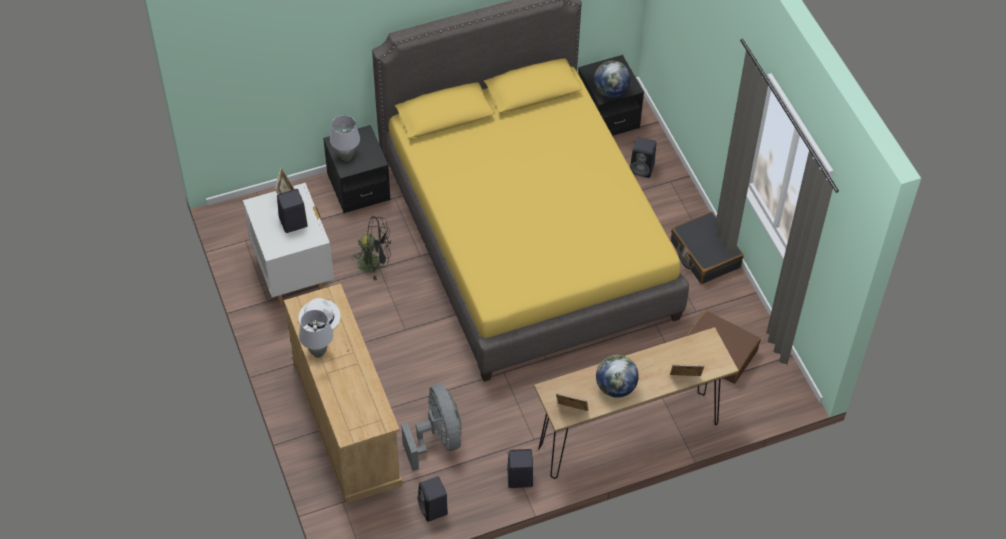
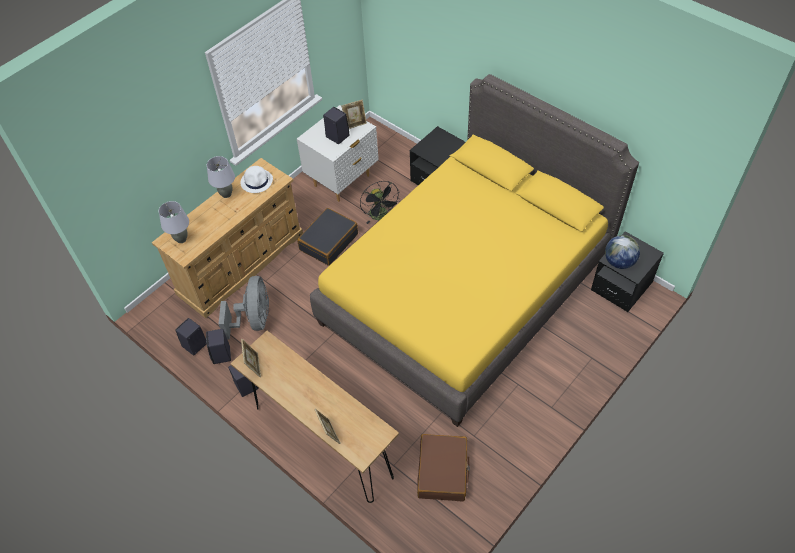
camera: 65 degrees right, 0 degrees up
grey table lamp [330,115,360,161] -> grey table lamp moved to [159,201,189,243]
grey fan [401,384,462,471] -> grey fan turned 45 degrees counterclockwise [219,276,269,339]
globe [596,355,639,398] -> none
black speaker [630,137,656,178] -> black speaker moved to [206,329,231,364]
black suitcase [671,212,744,284] -> black suitcase moved to [297,208,358,266]

